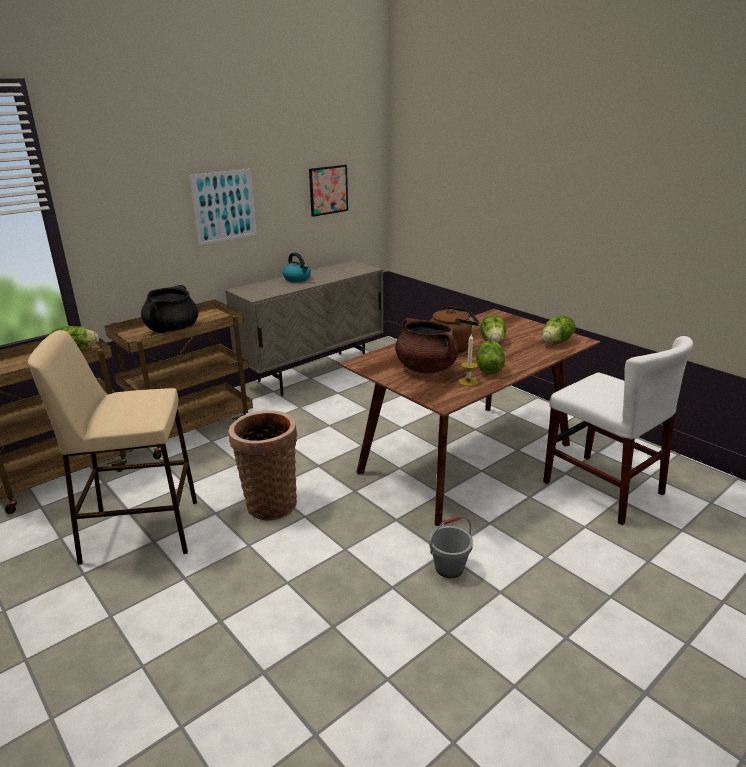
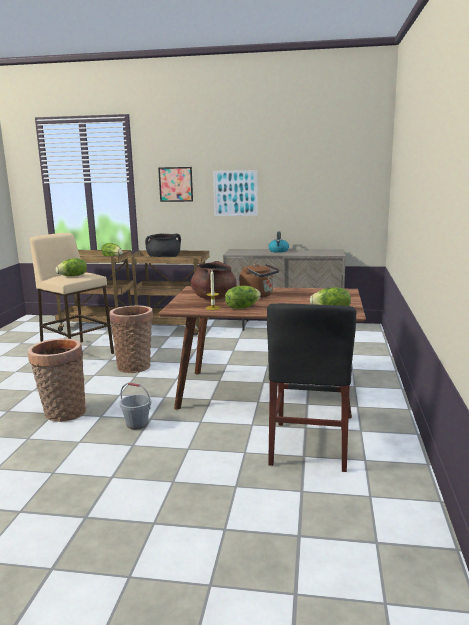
camera: 50 degrees right, 10 degrees down
picture [309,165,348,217] -> picture moved to [158,167,193,202]
lettuce [481,315,506,343] -> lettuce moved to [55,258,87,276]
white chair [543,336,693,525] -> black chair [267,303,356,472]
none -> basket [28,338,86,422]

